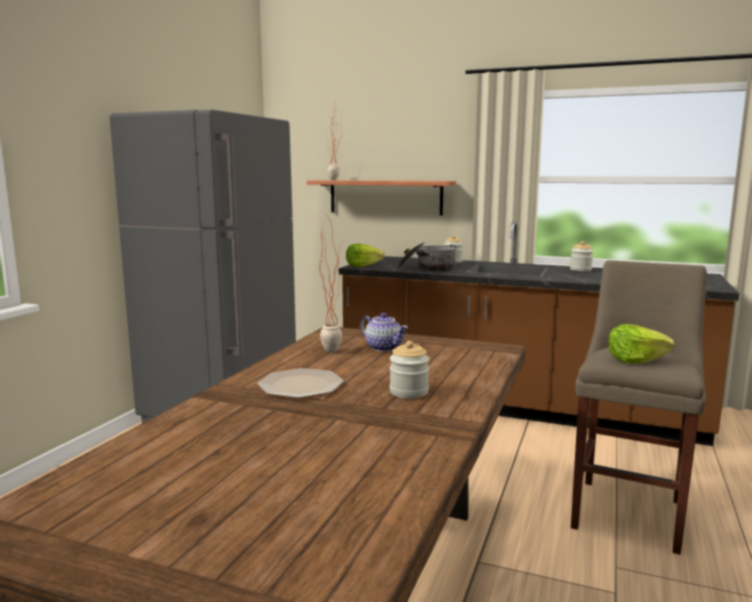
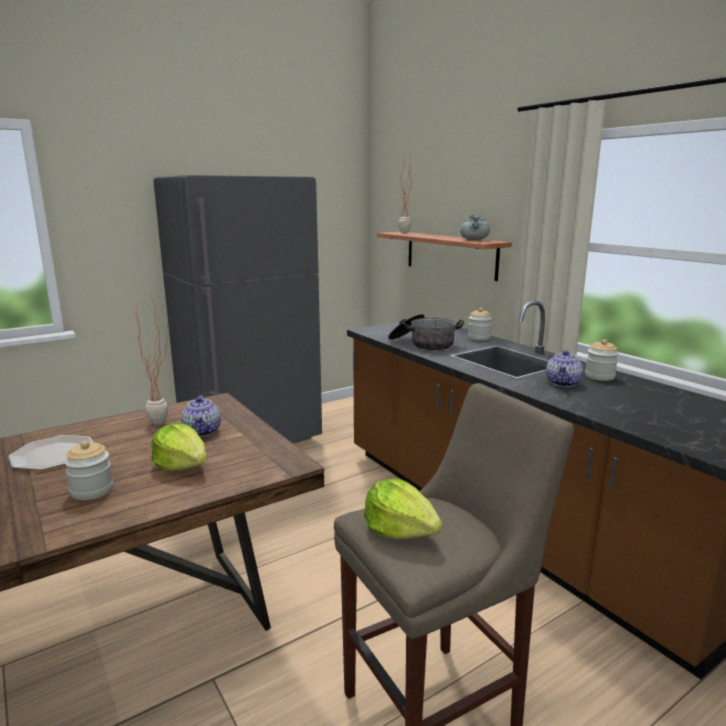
camera: 35 degrees right, 5 degrees up
lettuce [346,244,385,267] -> lettuce moved to [151,423,207,470]
none -> grey cooking pot [460,214,490,240]
none -> teapot [546,350,583,387]

